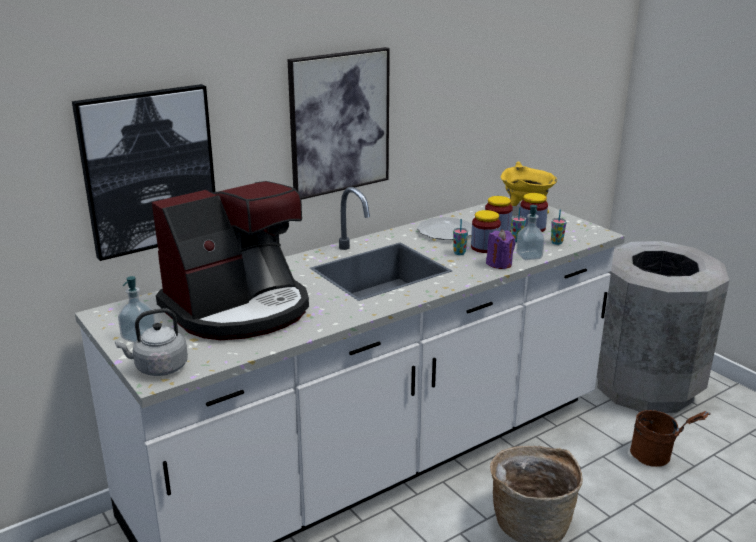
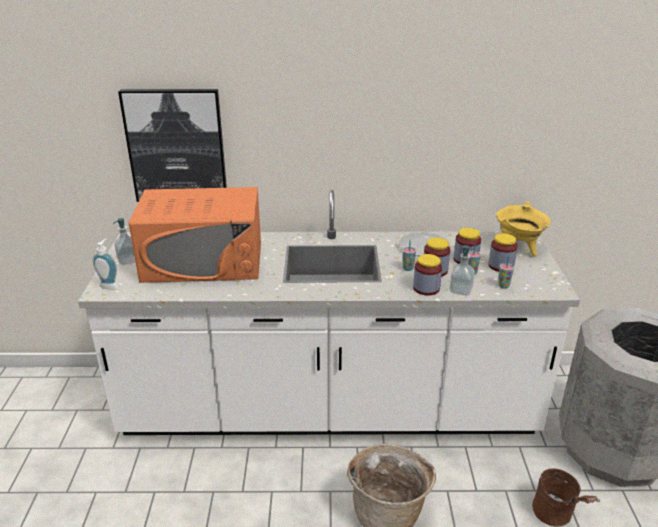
camera: 35 degrees right, 5 degrees up
grey kettle [115,308,188,376] -> soap dispenser [93,239,119,290]
coffee machine [152,181,309,340] -> orange microwave [129,187,261,283]
picture [287,47,390,200] -> none
purple candle [486,230,515,269] -> jar [413,254,442,295]

